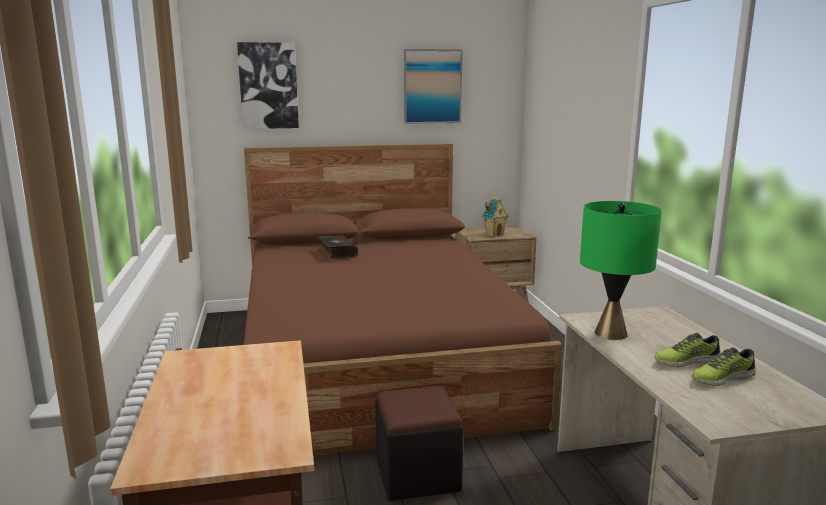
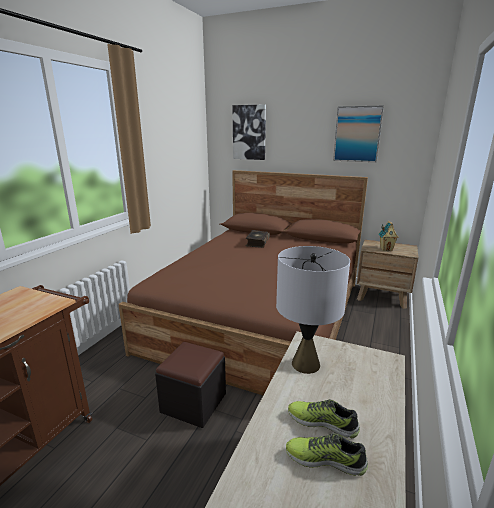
camera: 35 degrees right, 5 degrees up
green table lamp [580,201,662,340] -> grey table lamp [276,246,350,374]

